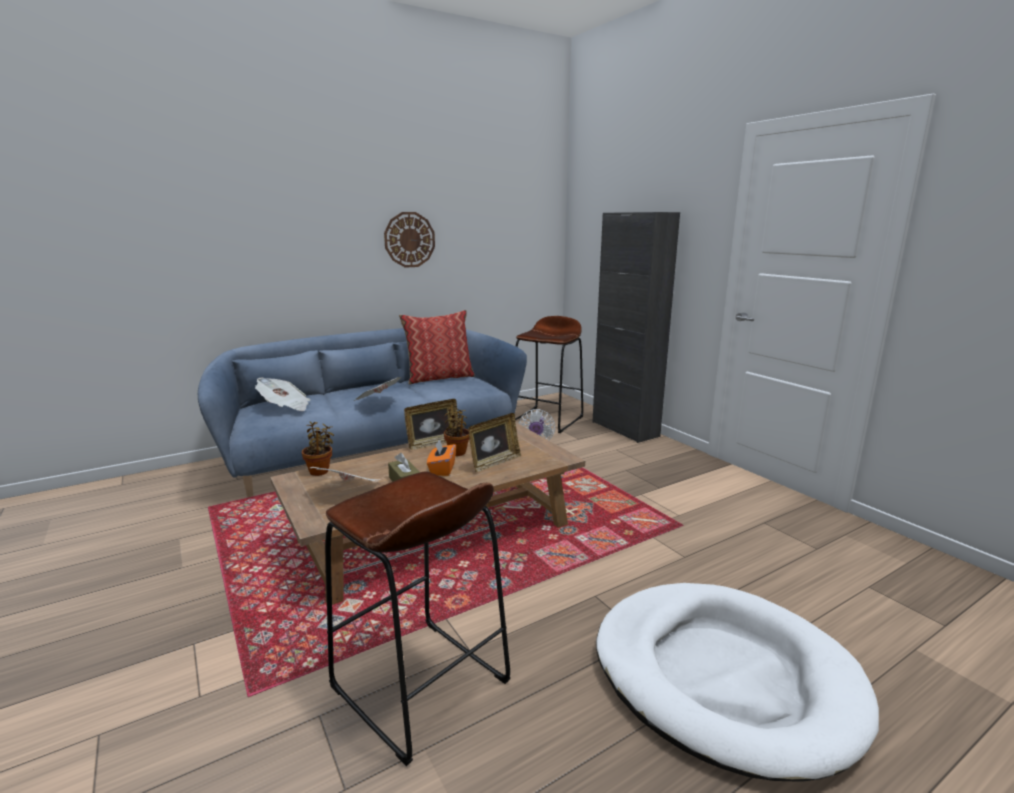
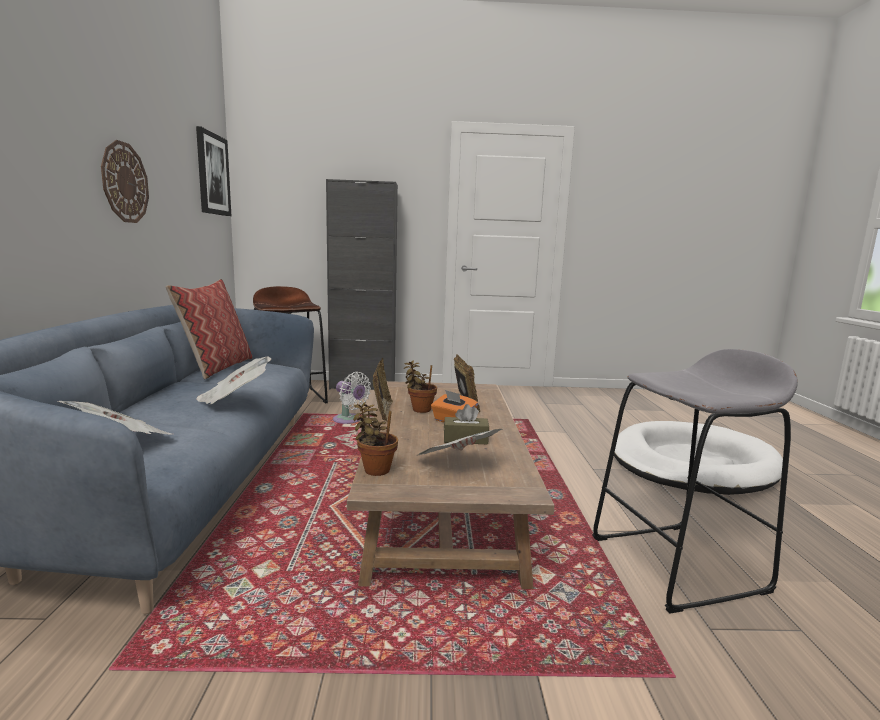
camera: 60 degrees left, 5 degrees down
brown stool [325,471,510,766] -> grey stool [592,349,798,613]
none -> picture [196,126,231,216]

